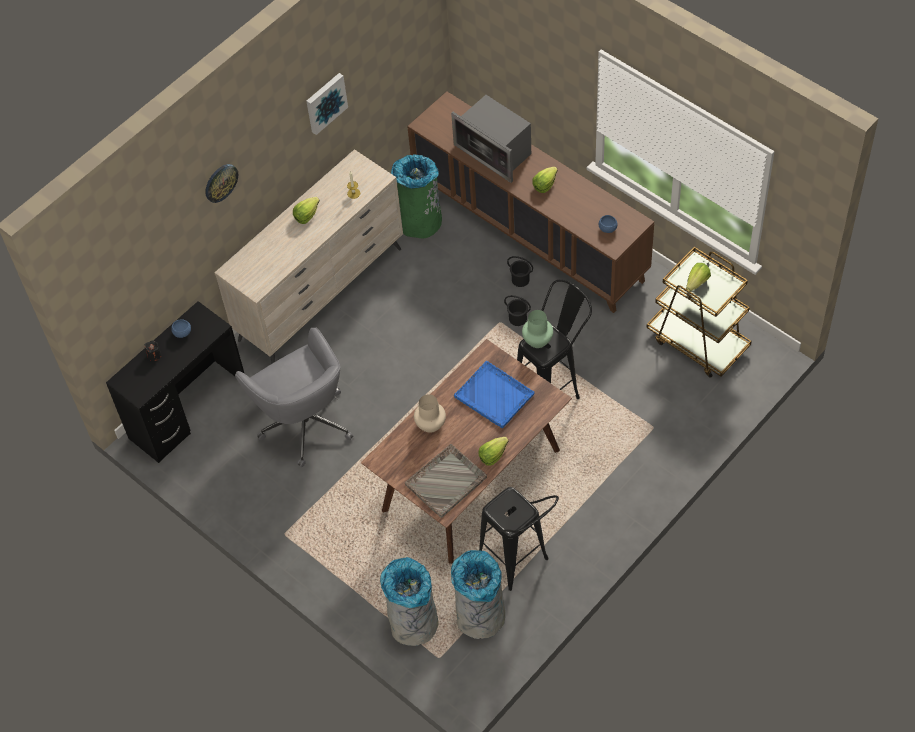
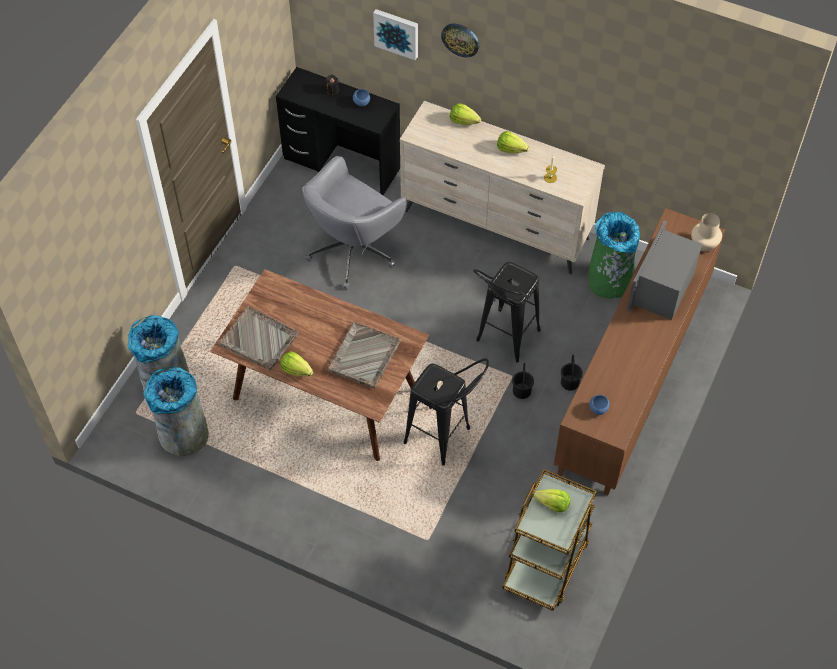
camera: 70 degrees right, 0 degrees up
picture [306,73,348,135] -> picture moved to [373,9,418,60]
beige vase [414,394,446,433] -> beige vase moved to [691,213,722,252]
blue tray [454,361,534,428] -> grey tray [328,321,401,389]
black stool [479,487,559,591] -> black stool moved to [473,262,541,362]
green vase [522,310,553,348] -> none
lettuce [532,167,558,193] -> lettuce moved to [450,103,481,125]

